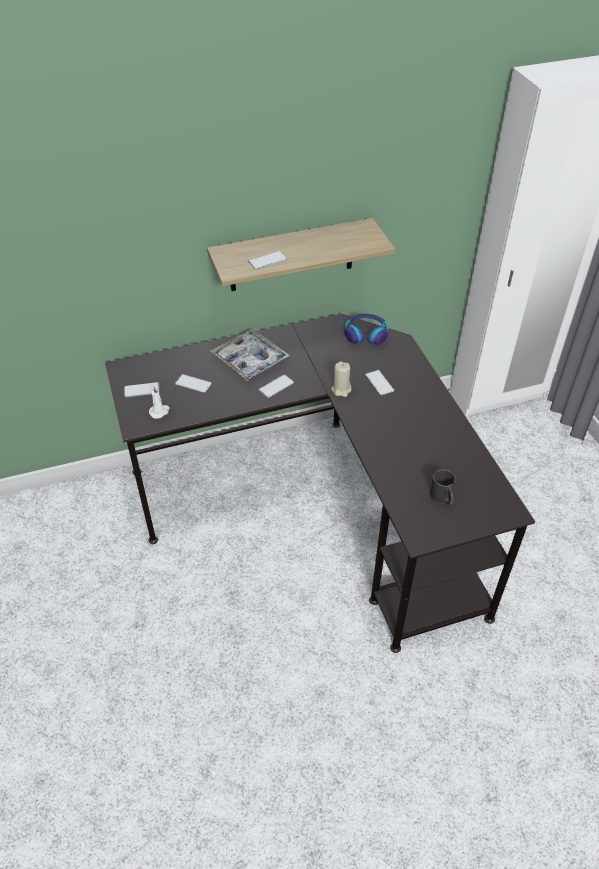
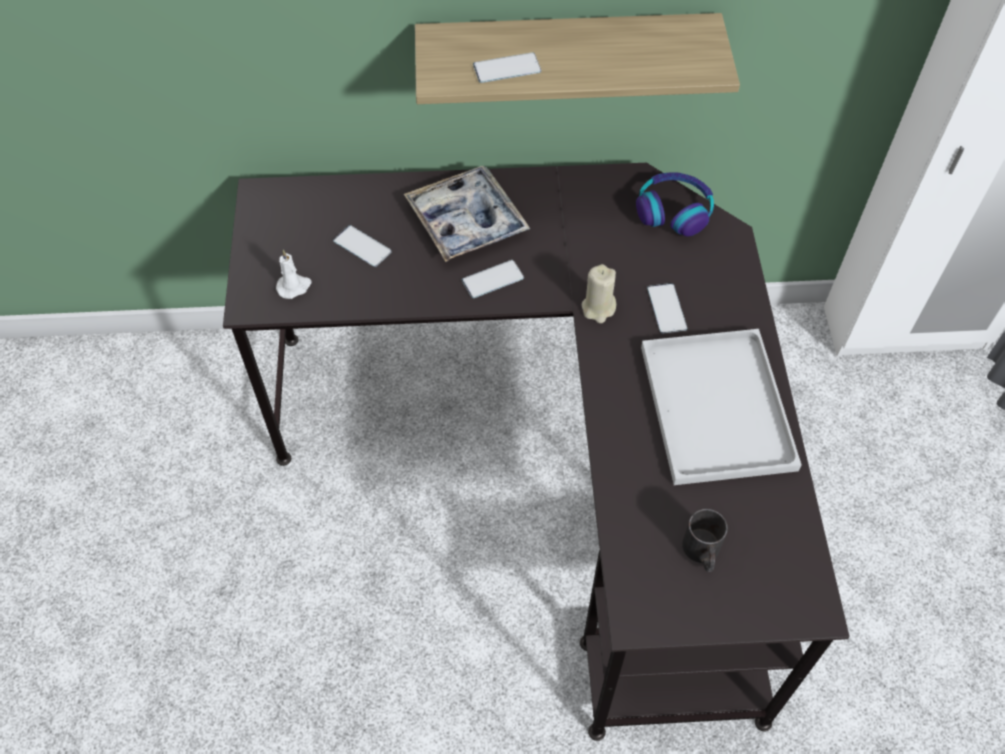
camera: 15 degrees right, 10 degrees up
phone [124,382,160,397] -> none
none -> white tray [641,329,802,485]

